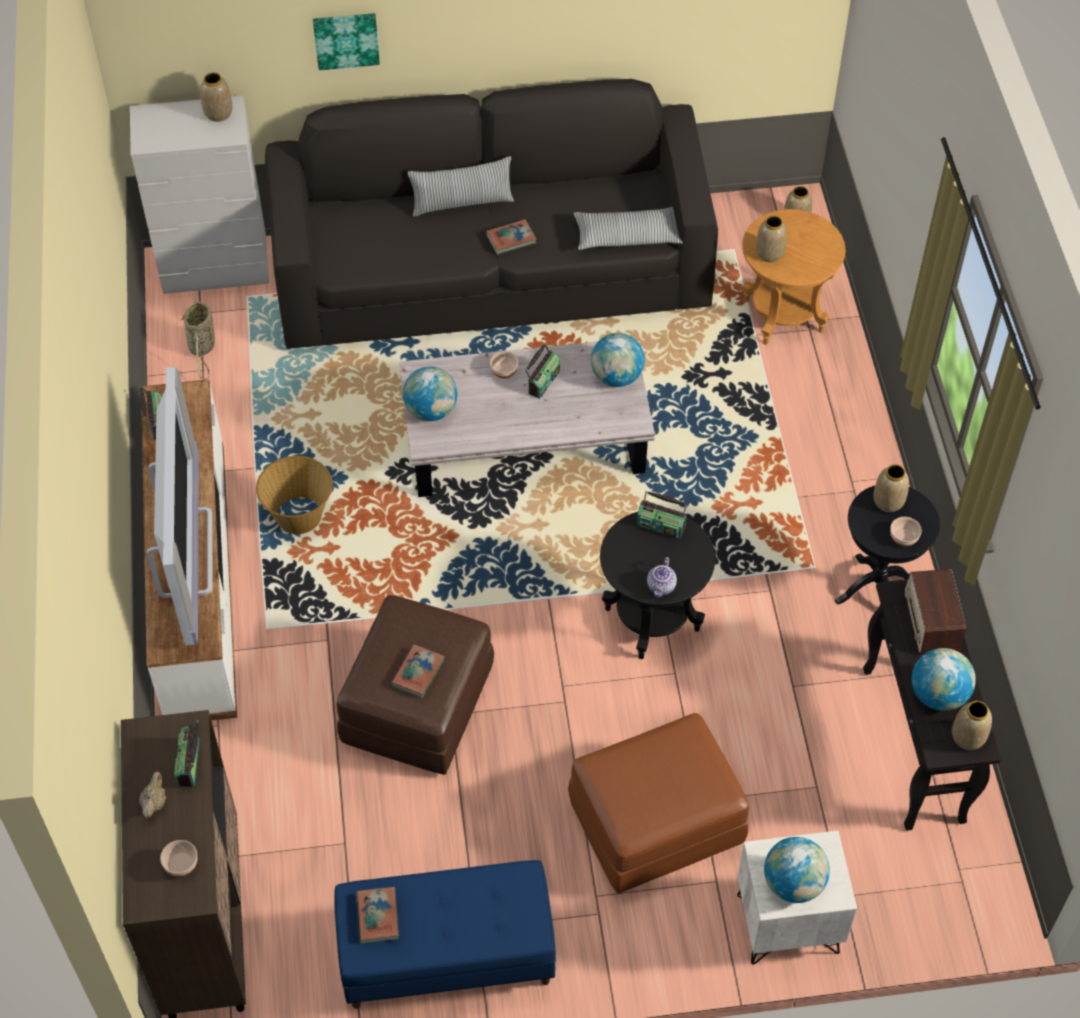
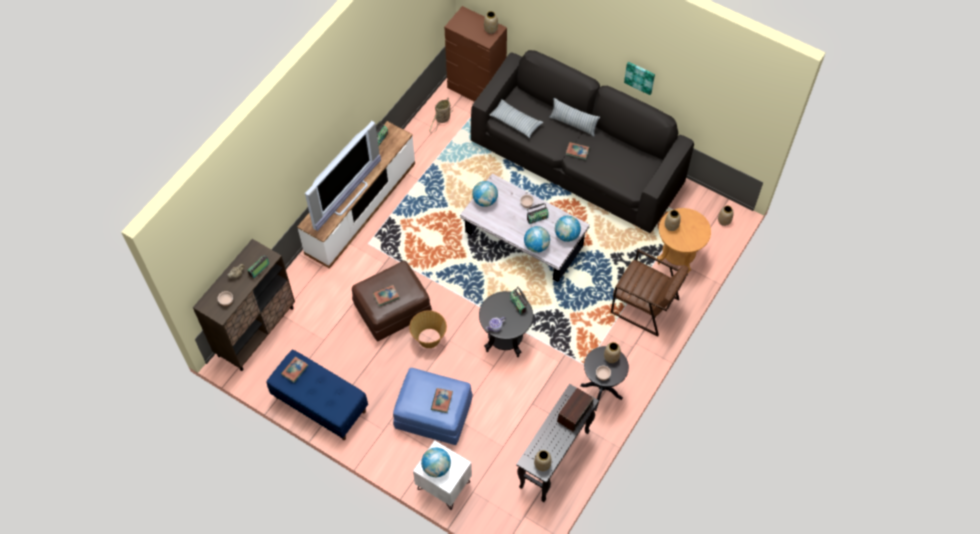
camera: 40 degrees right, 5 degrees up
white dresser [130,96,269,294] -> brown dresser [444,6,507,102]
basket [256,456,333,534] -> basket moved to [409,310,447,348]
picture [313,13,380,70] -> picture moved to [624,62,655,95]
brown ottoman [568,713,749,894] -> blue ottoman [393,368,473,445]
pillow [574,207,683,250] -> pillow moved to [489,99,543,138]
globe [912,648,976,711] -> globe moved to [524,226,550,253]
none -> book [431,388,453,413]
none -> brown armchair [611,249,689,336]

